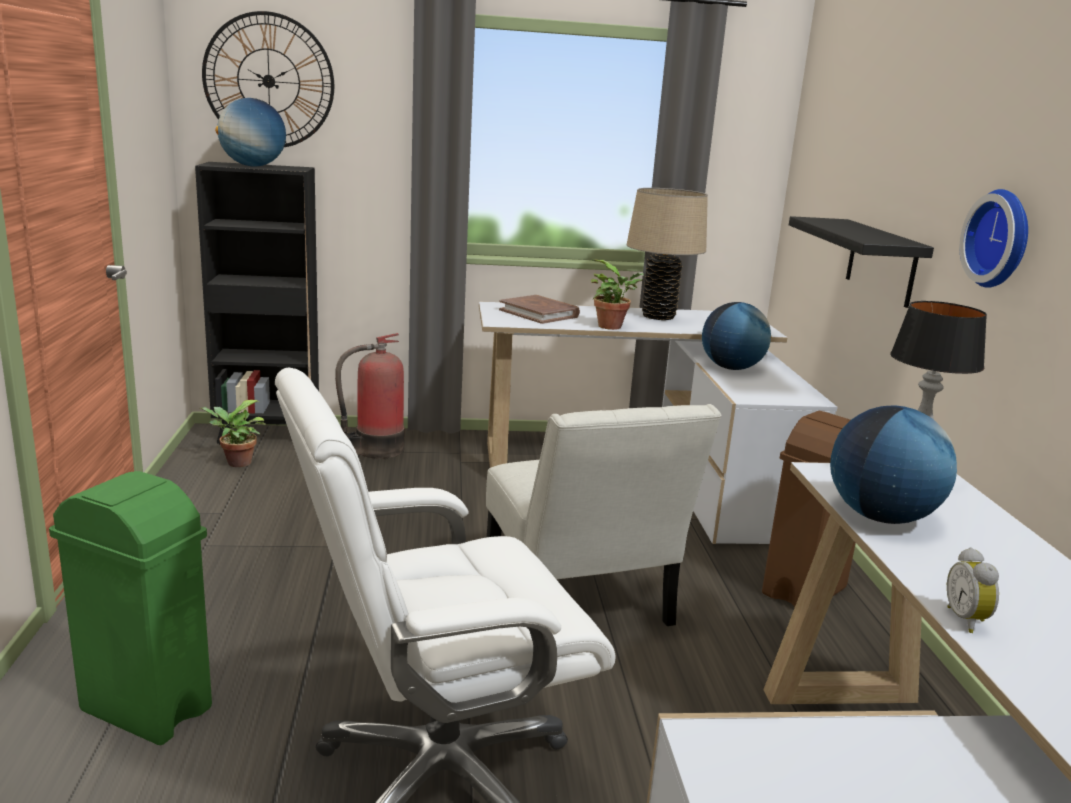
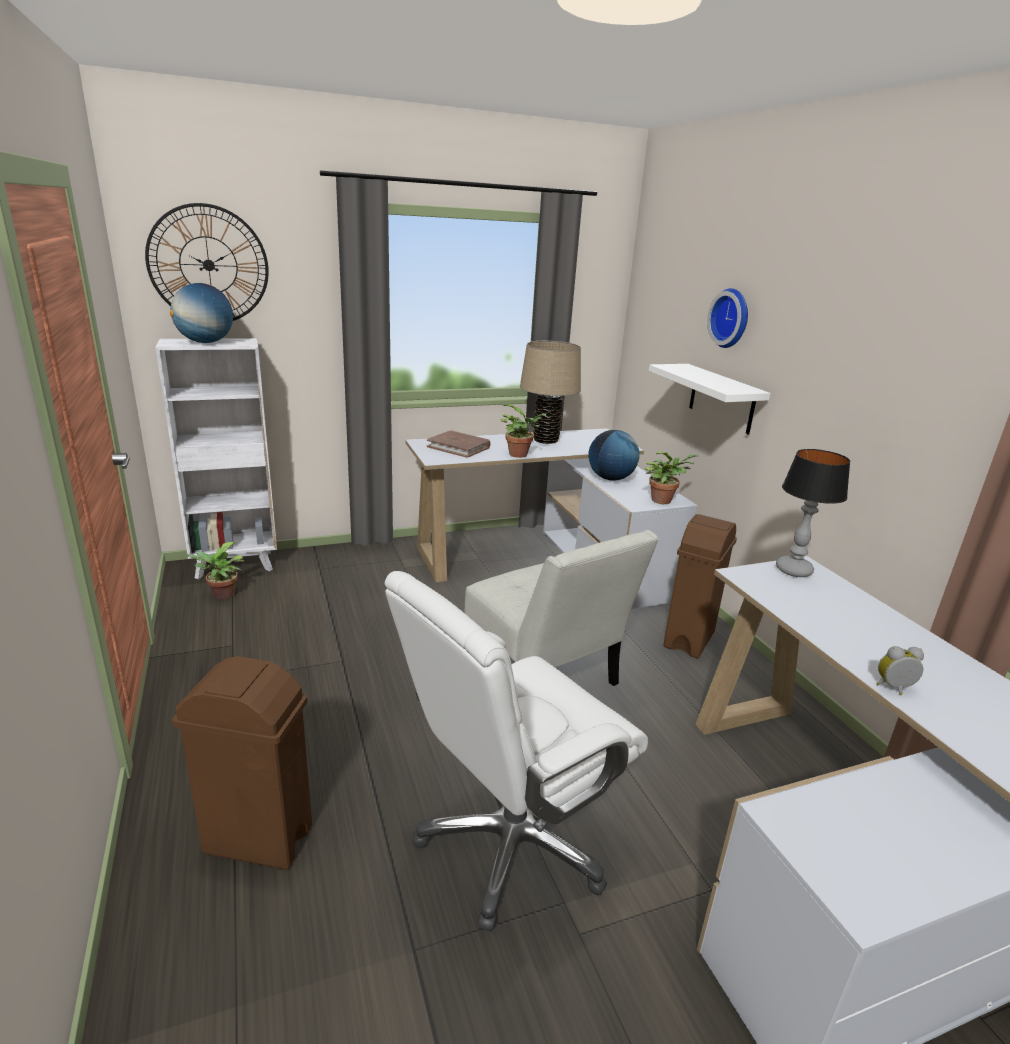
camera: 15 degrees left, 5 degrees up
green trash can [49,471,212,745] -> brown trash can [172,656,312,870]
black bookcase [195,162,319,444] -> white bookcase [156,338,277,579]
fire extinguisher [335,333,404,459] -> none
black shelf [789,216,934,308] -> white shelf [649,364,770,434]
globe [830,405,957,524] -> none
alarm clock [947,547,999,633] -> alarm clock turned 105 degrees clockwise [877,646,924,695]
wall clock [960,189,1028,288] -> wall clock moved to [707,288,748,348]
none -> potted plant [645,451,699,504]

